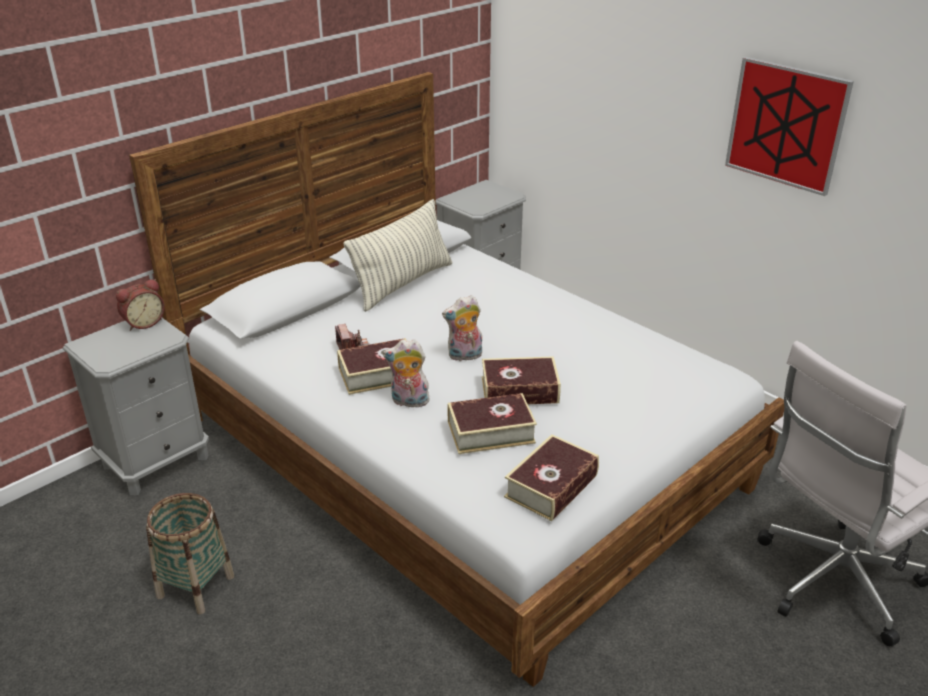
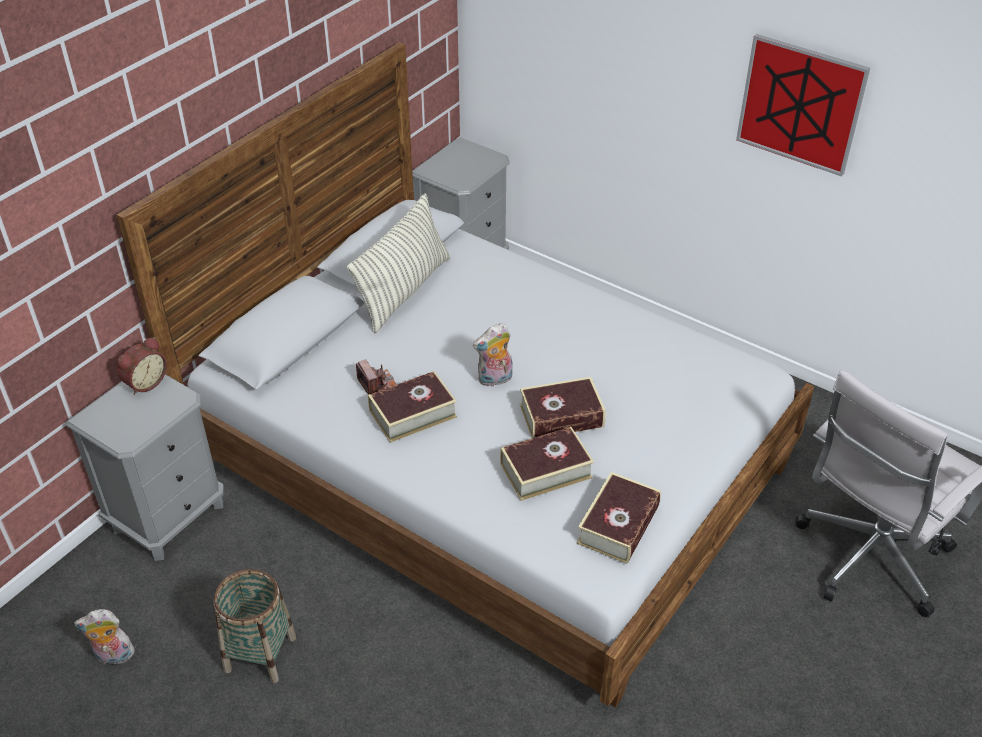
camera: 10 degrees left, 10 degrees up
plush toy [383,339,431,408] -> plush toy moved to [74,609,138,664]

